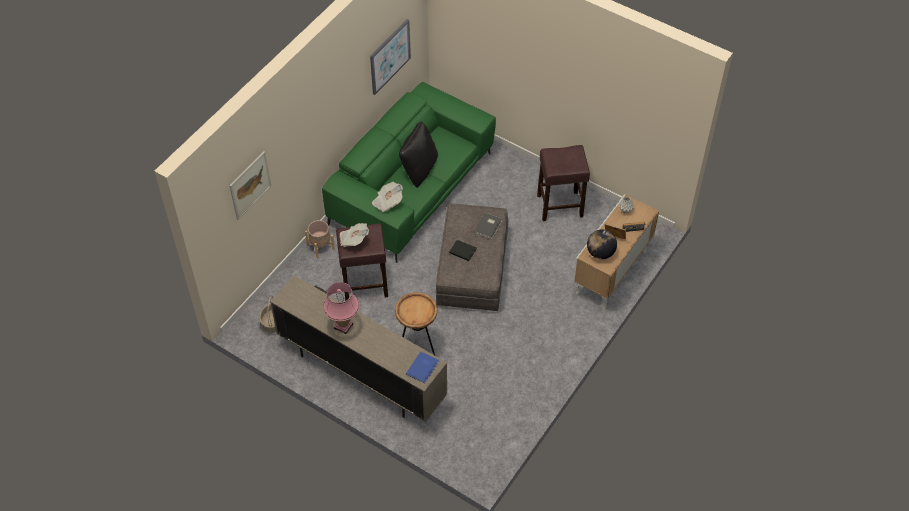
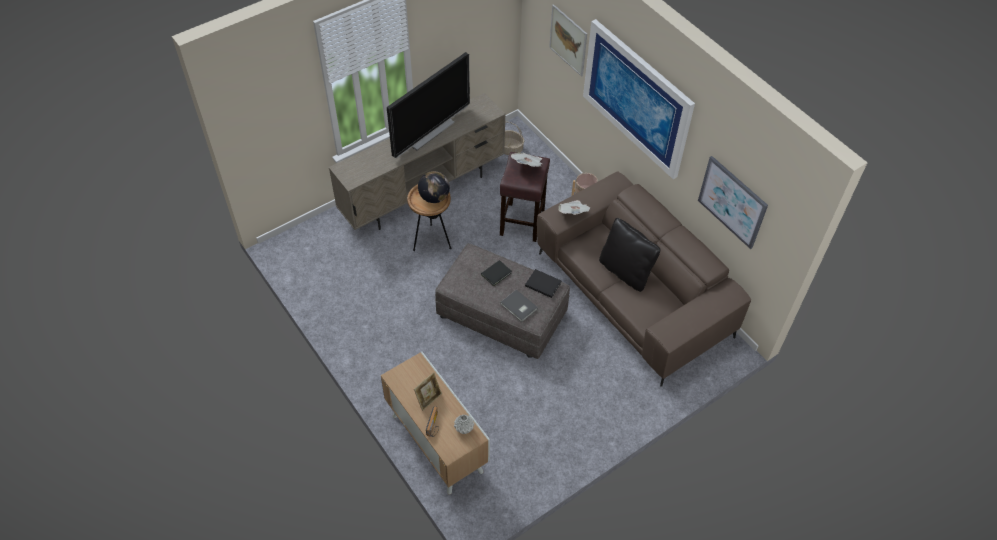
camera: 110 degrees right, 0 degrees up
green sofa [322,82,496,263] -> brown sofa [537,171,751,387]
pink table lamp [323,282,359,334] -> television [387,52,470,158]
blue book [406,352,439,384] -> none
brown stool [537,145,590,221] -> none
globe [587,229,617,259] -> globe moved to [418,171,450,203]
none -> black book [525,269,561,298]
none -> picture [583,19,695,179]

